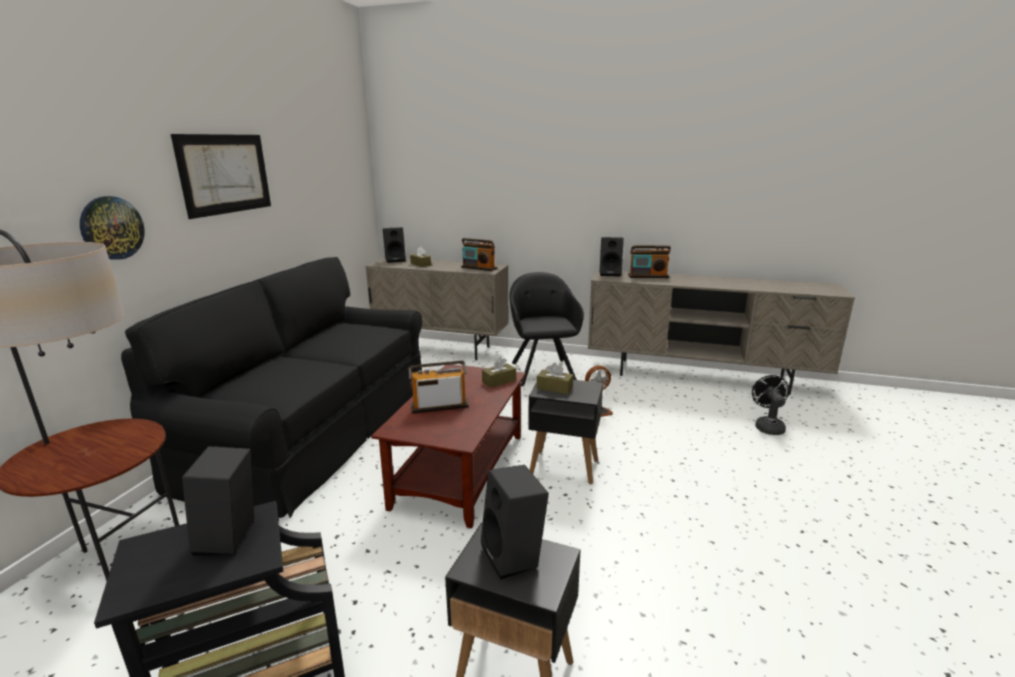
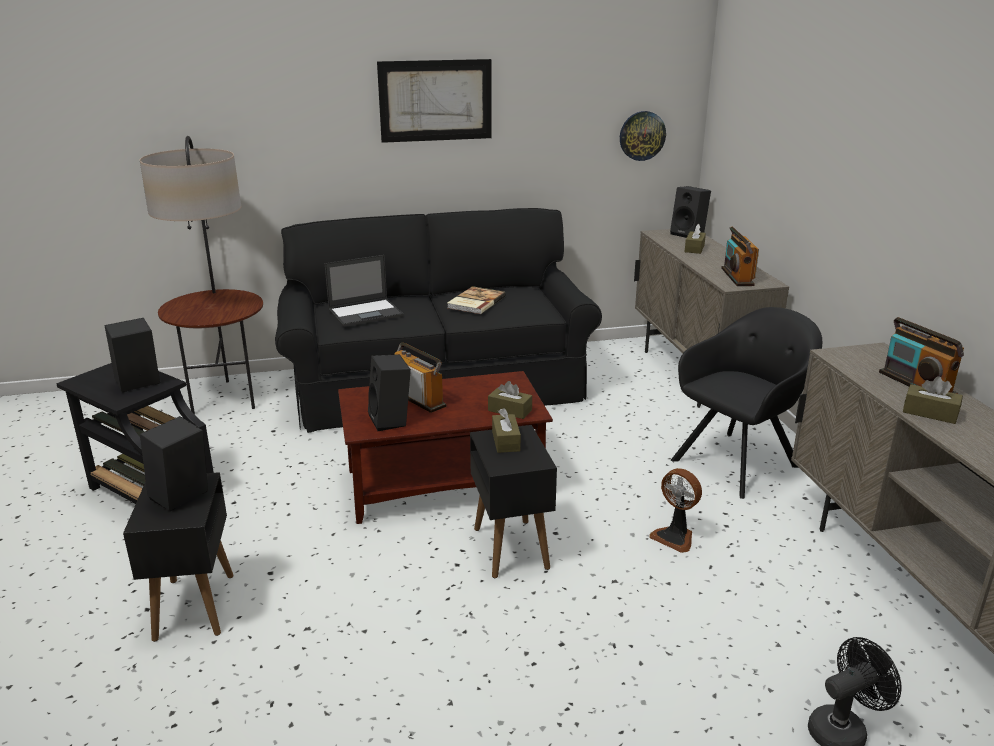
camera: 60 degrees right, 5 degrees up
wall clock [80,196,145,260] -> wall clock moved to [620,111,666,161]
black speaker [600,237,624,277] -> black speaker moved to [368,354,411,431]
none -> laptop [325,255,404,327]
none -> book [447,286,506,314]
none -> brown tissue box [903,376,963,424]

